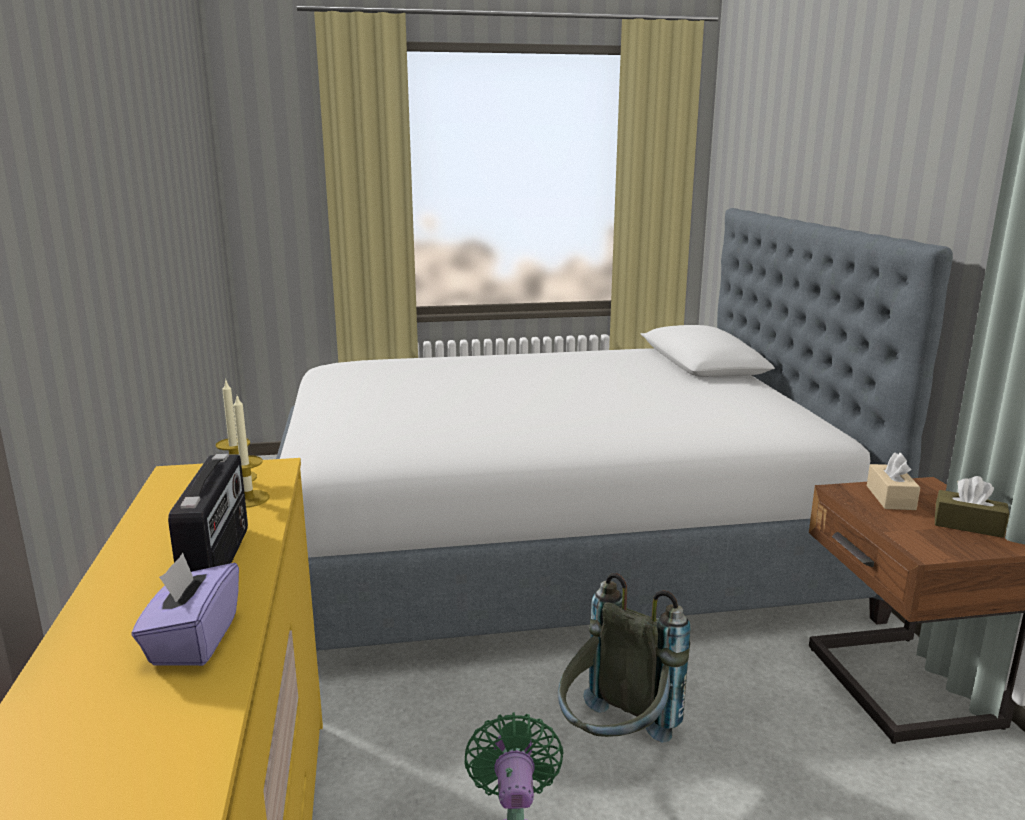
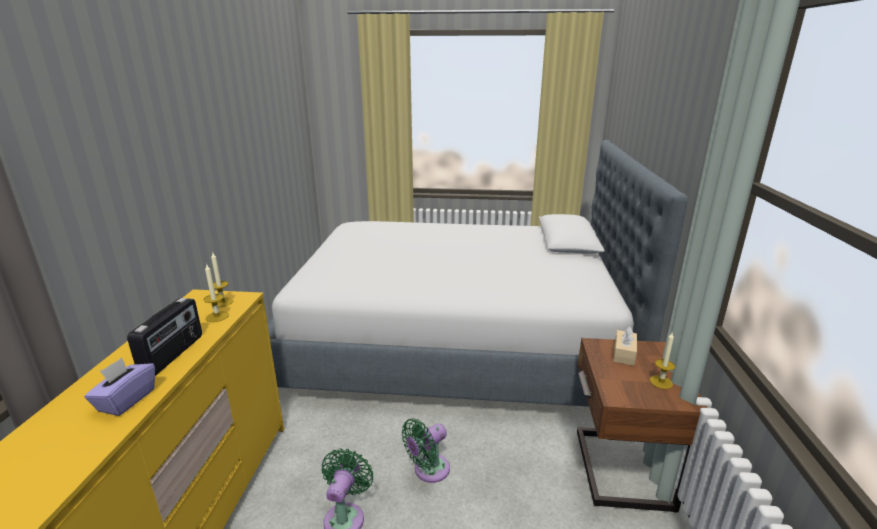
camera: 15 degrees right, 5 degrees up
grey backpack [558,573,691,742] -> green fan [402,418,450,483]
brown tissue box [935,476,1009,538] -> candle [650,333,675,389]

